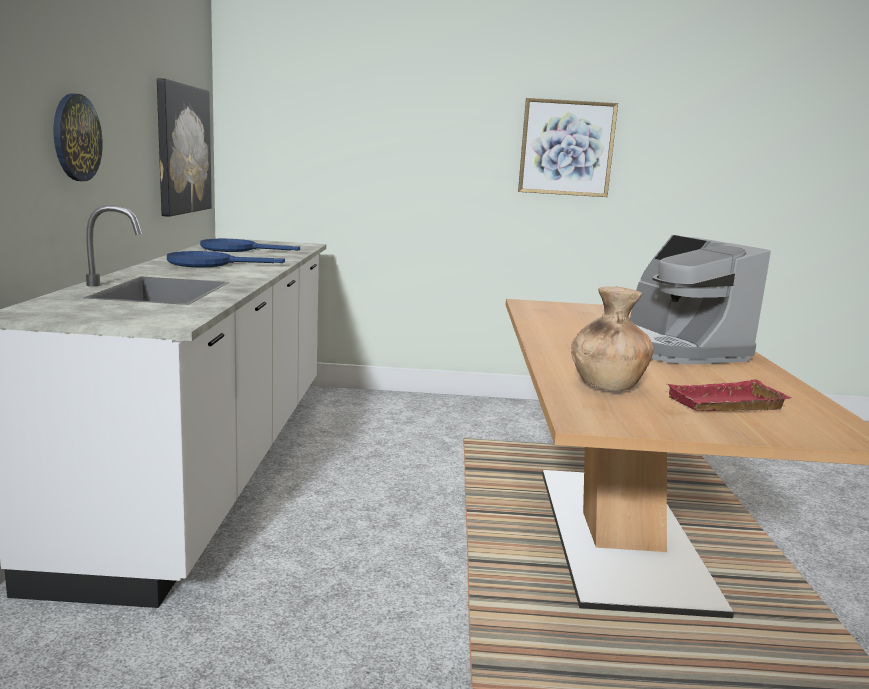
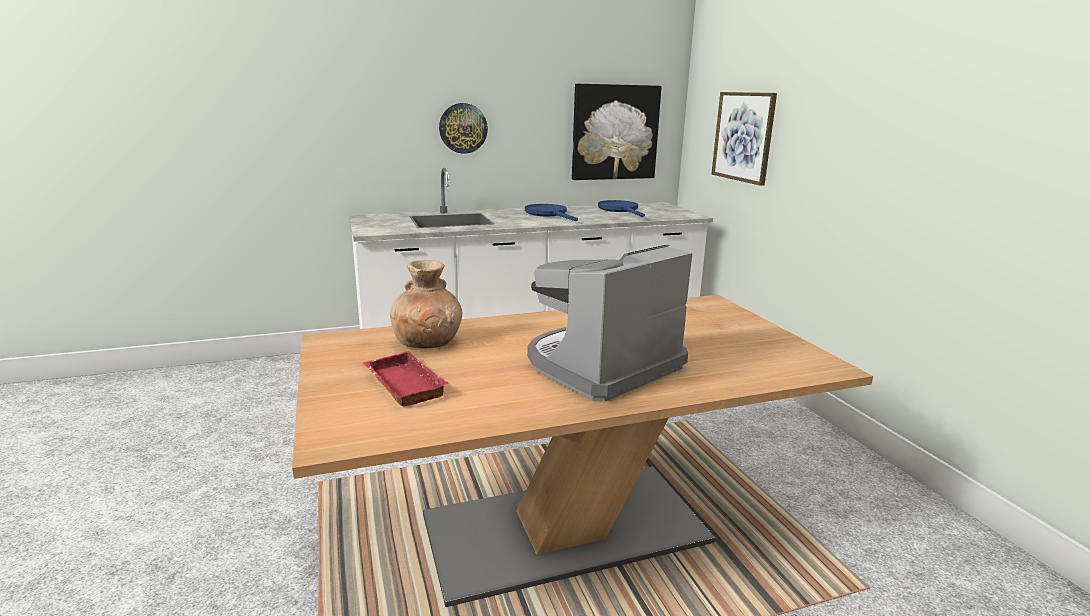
camera: 70 degrees right, 5 degrees up
picture [518,98,618,197] -> picture moved to [711,92,777,186]

